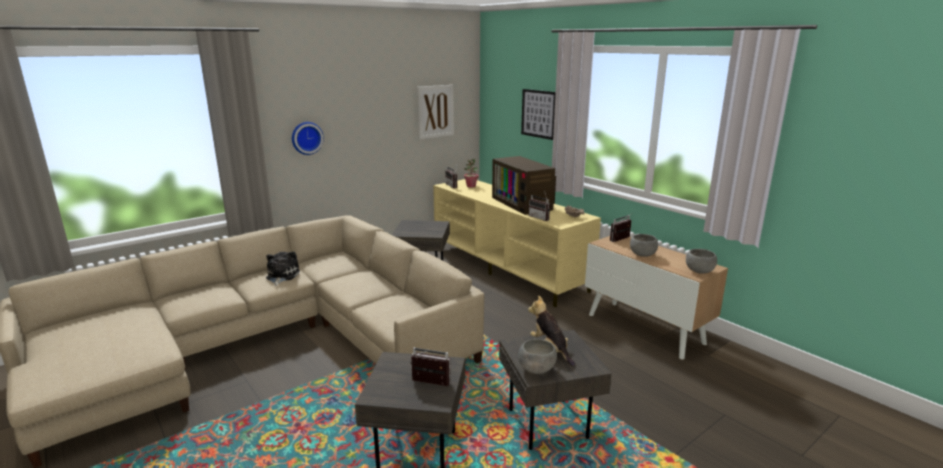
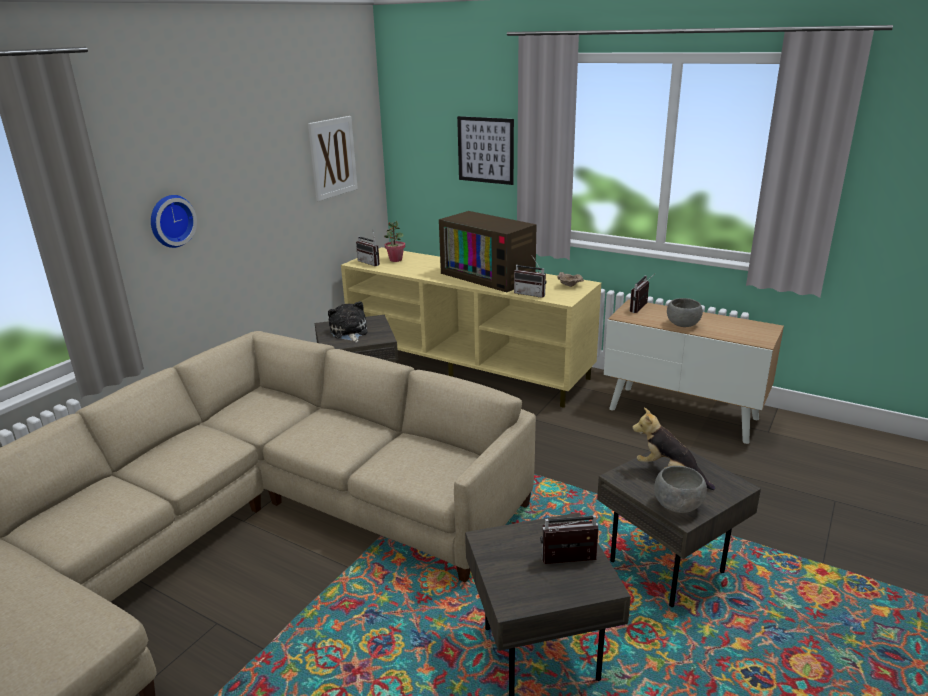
camera: 20 degrees left, 5 degrees up
plush toy [266,252,300,286] -> plush toy moved to [328,301,368,342]
grey bowl [686,249,717,274] -> none

